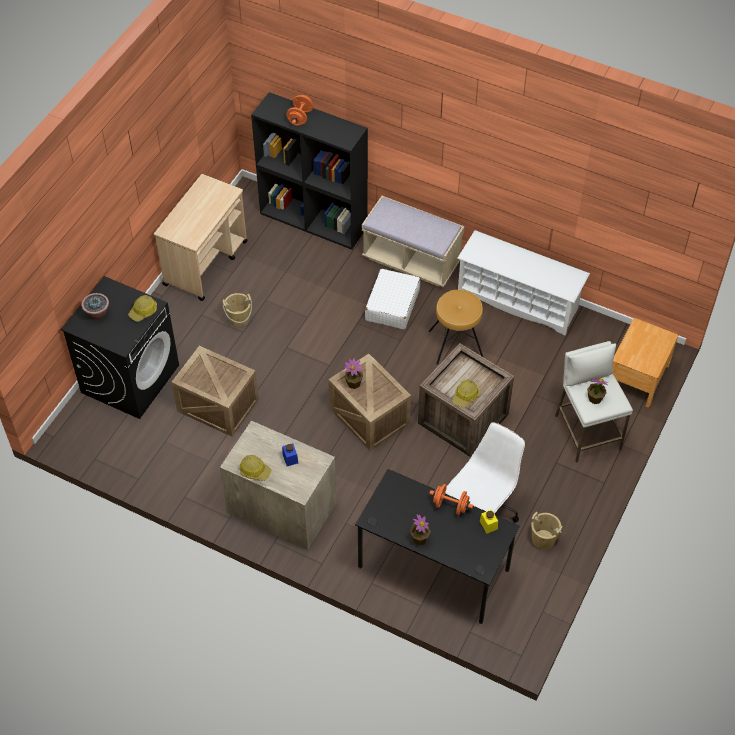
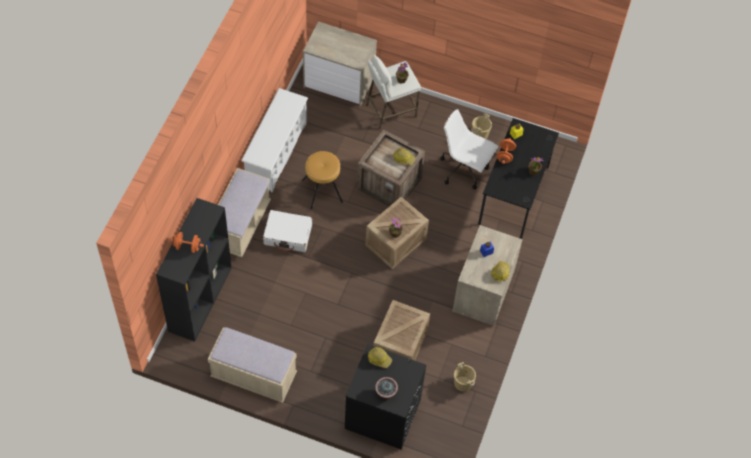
camera: 100 degrees left, 5 degrees up
beige cart [154,174,248,301] -> beige bench [208,327,297,403]
beige bucket [223,293,252,327] -> beige bucket moved to [454,362,476,392]
brown nightstand [613,318,678,408] -> dresser [303,21,377,106]

